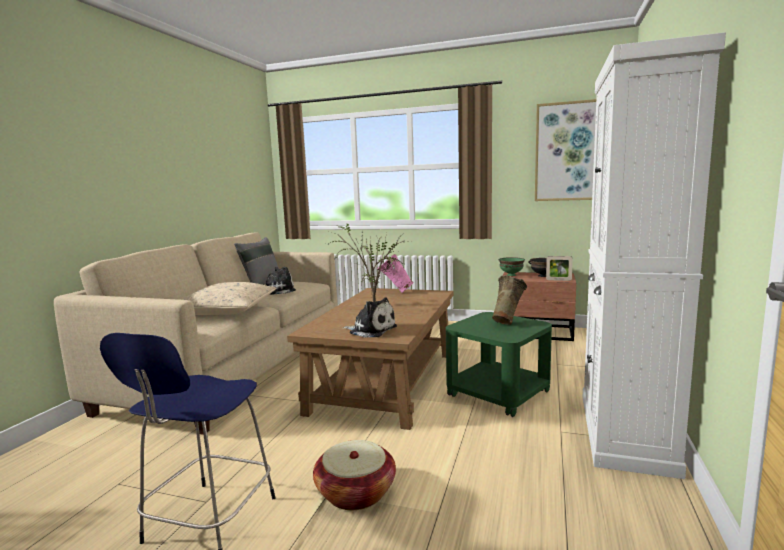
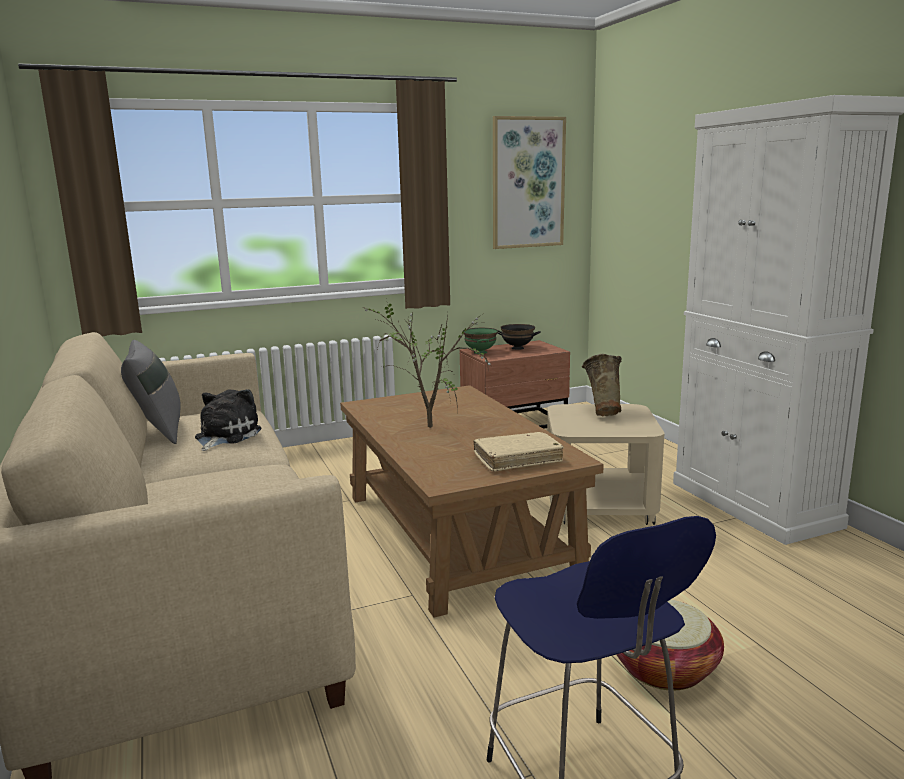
camera: 40 degrees left, 5 degrees up
beige pillow [181,282,276,315] -> none
plush toy [343,297,397,338] -> beige book [473,432,564,472]
pink vase [377,254,413,293] -> none
green side table [446,312,552,417] -> beige side table [547,404,664,525]
picture frame [546,256,573,281] -> none

